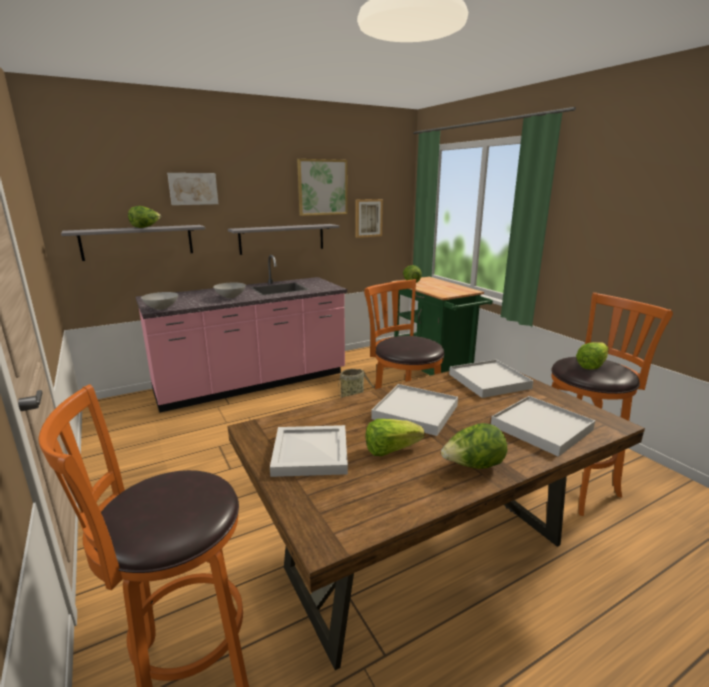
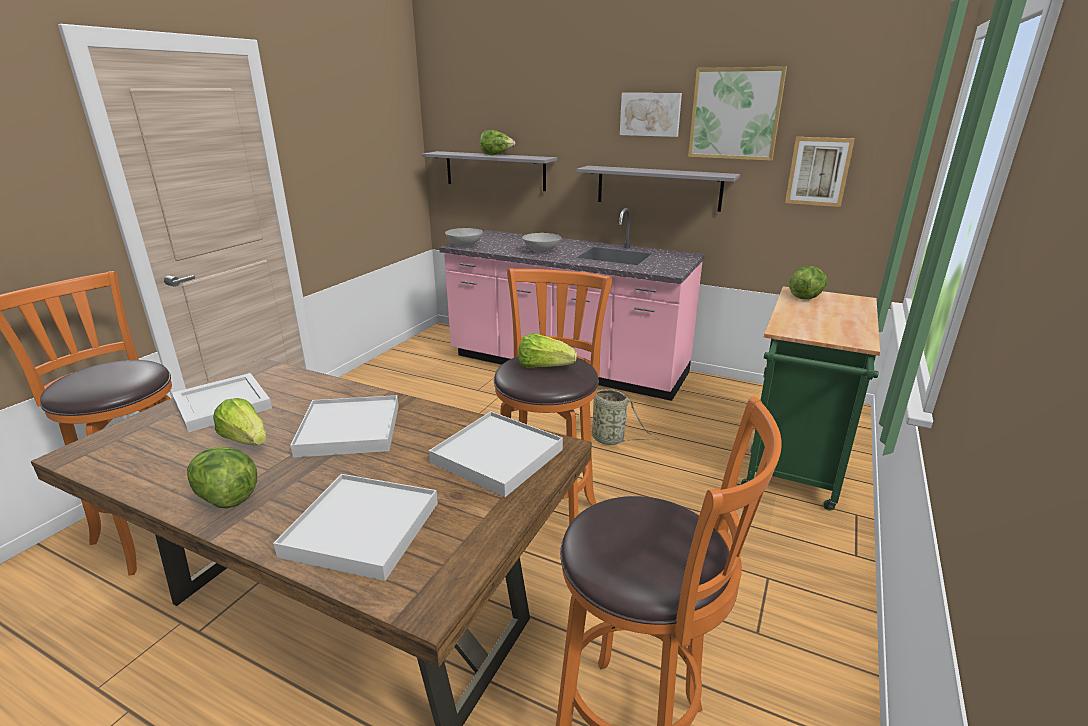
camera: 55 degrees right, 5 degrees up
picture [167,173,218,205] -> picture moved to [620,93,682,137]
lettuce [576,342,609,370] -> lettuce moved to [518,333,577,368]

